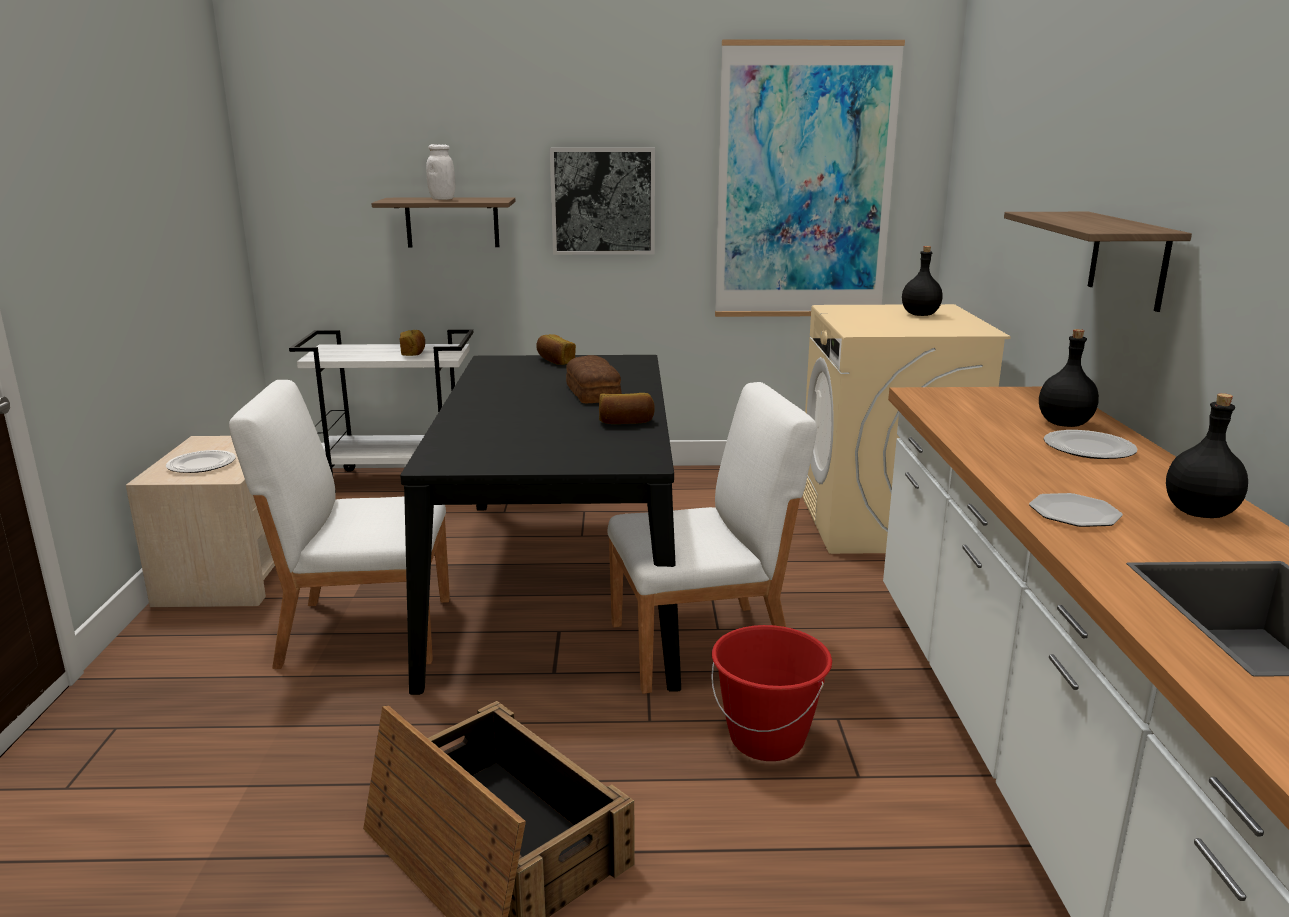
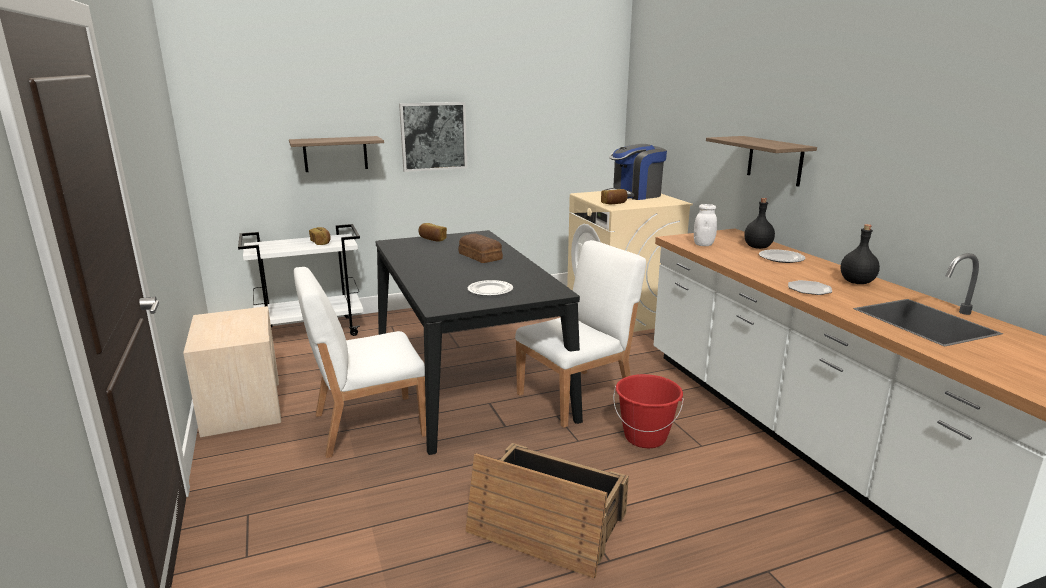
camera: 20 degrees left, 0 degrees up
plate [166,450,236,473] -> plate moved to [468,280,513,296]
white jar [426,144,455,200] -> white jar moved to [694,204,717,246]
bread [599,393,655,424] -> bread moved to [601,189,628,204]
picture [715,39,905,317] -> none
black bottle [902,246,943,316] -> coffee machine [605,144,667,200]

